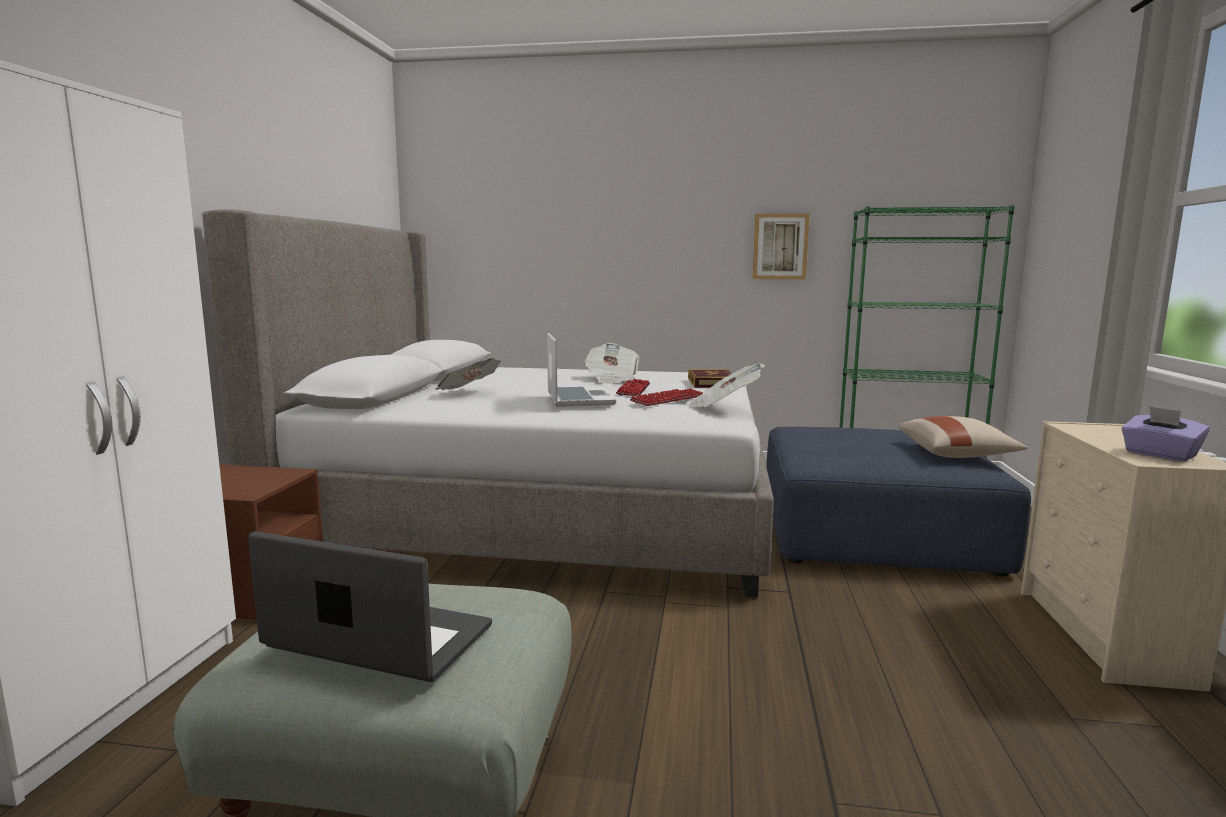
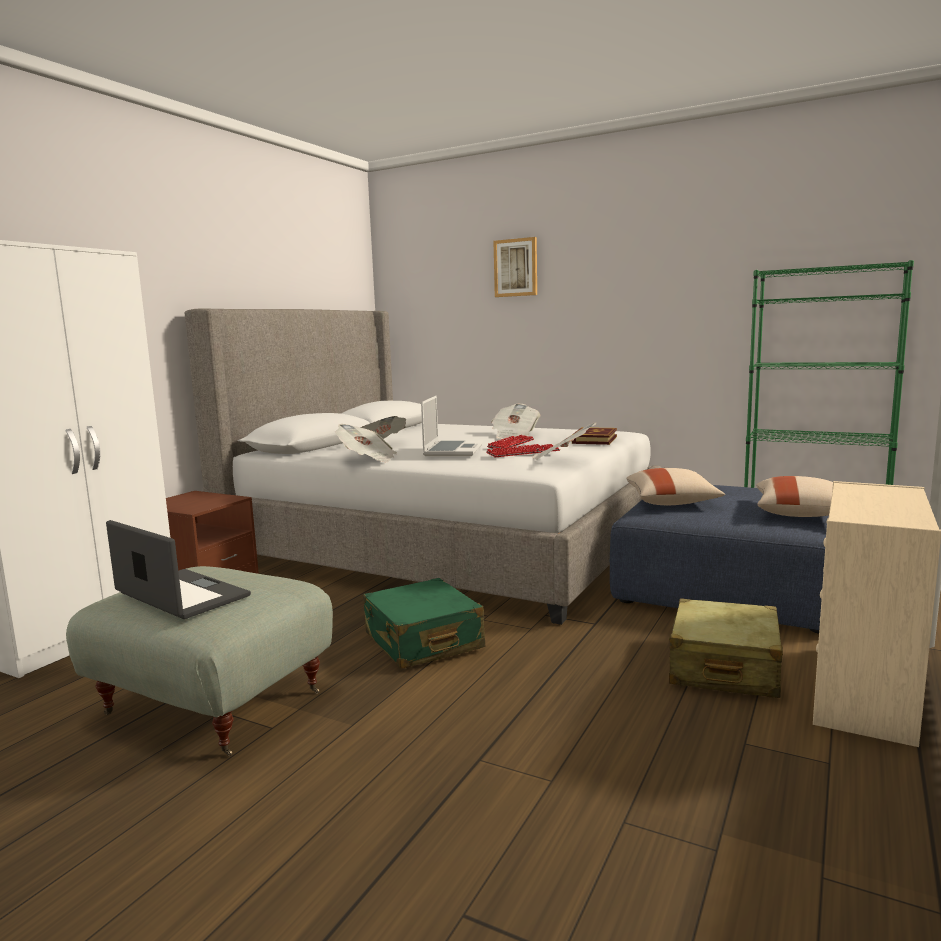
camera: 20 degrees right, 0 degrees up
picture [753,214,810,279] -> picture moved to [493,237,537,297]
purple tissue box [1121,406,1210,461] -> none
none -> newspaper [335,424,397,462]
none -> green suitcase [363,578,485,669]
none -> beige pillow [627,468,725,505]
none -> beige suitcase [669,598,783,698]

